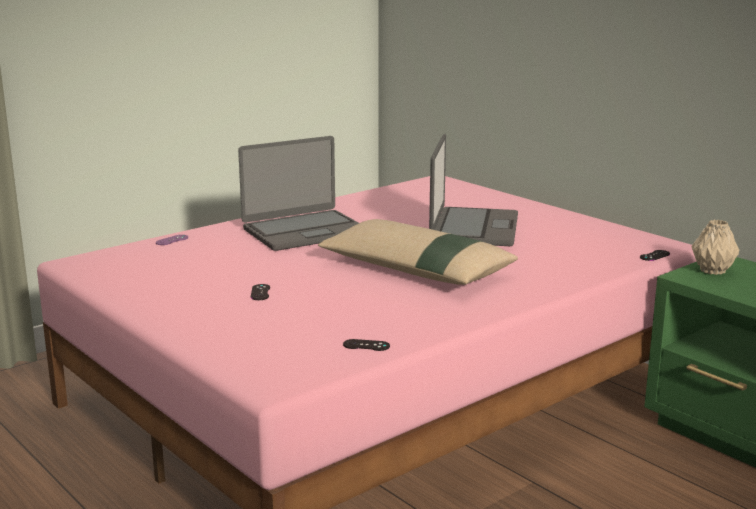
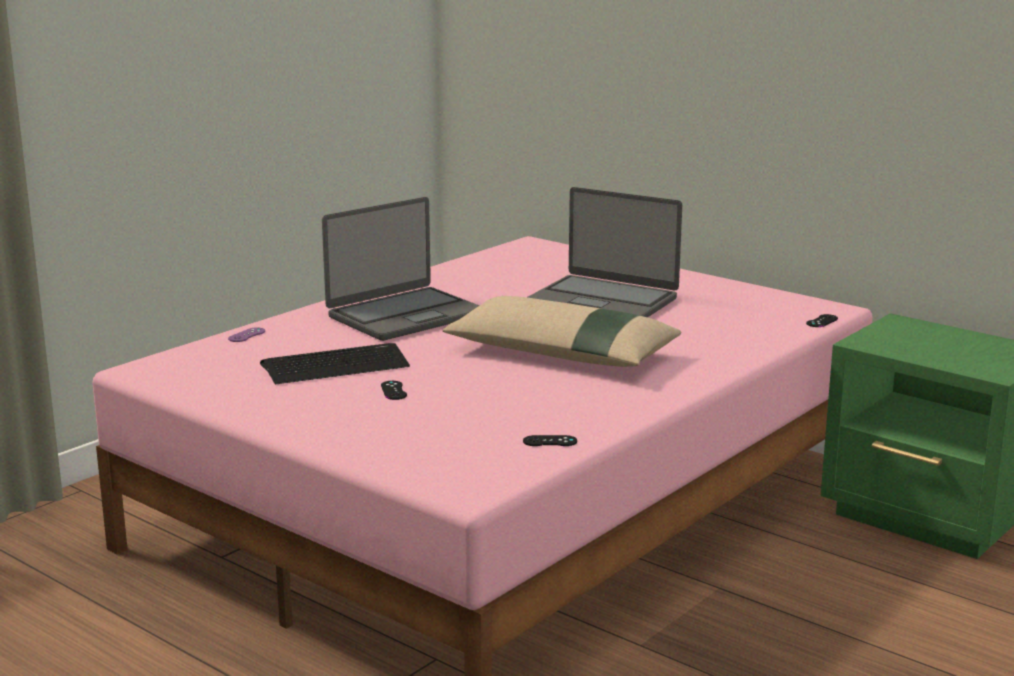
camera: 10 degrees left, 0 degrees up
laptop [429,134,518,246] -> laptop turned 120 degrees clockwise [527,187,682,317]
beige vase [691,220,740,275] -> none
none -> keyboard [260,343,410,384]

